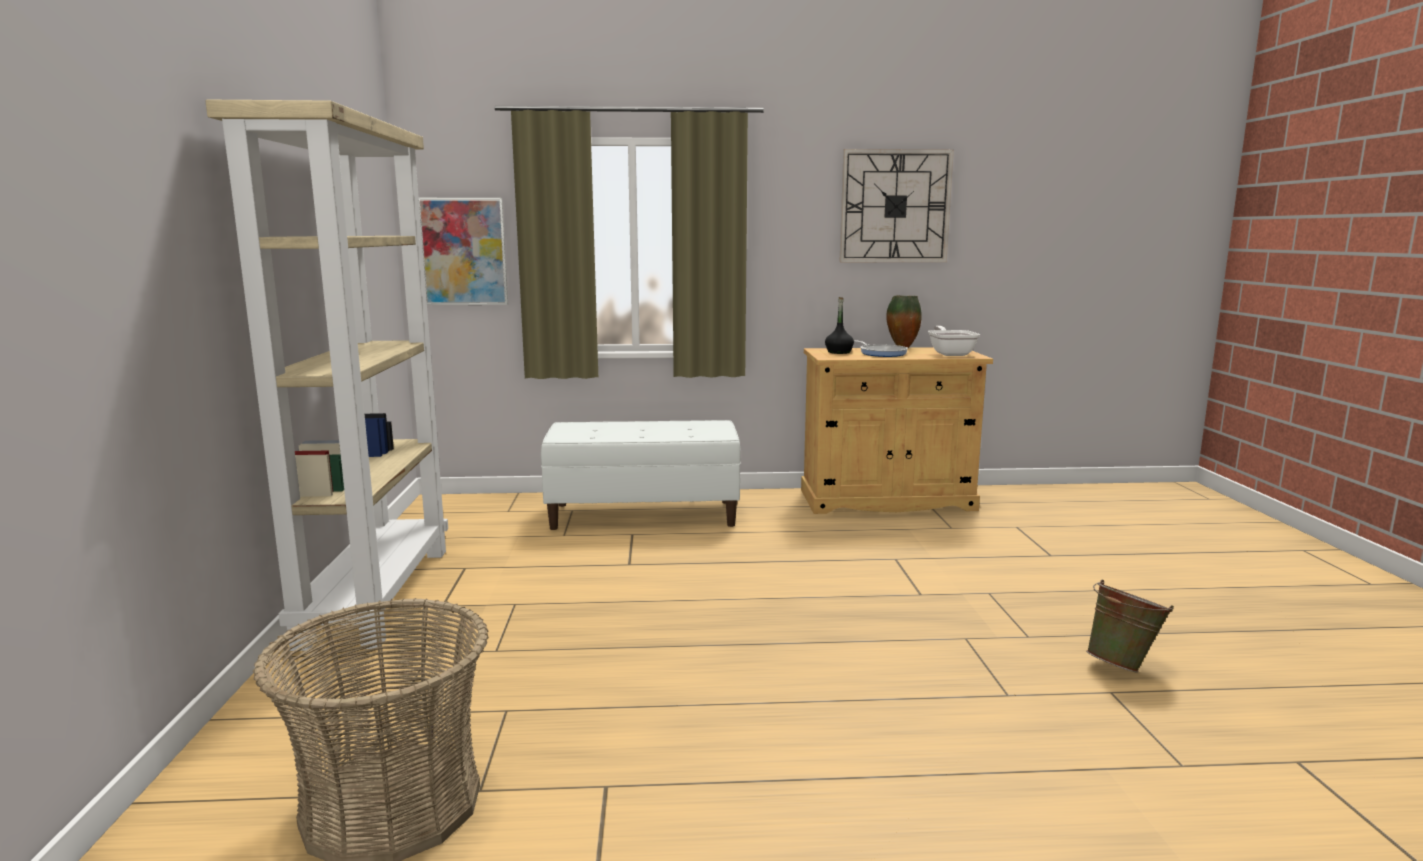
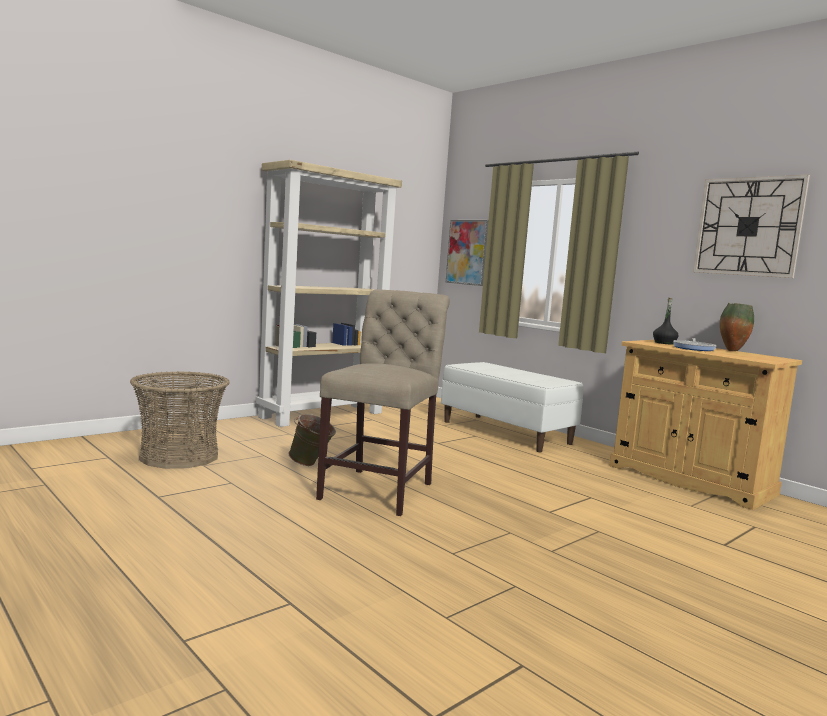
camera: 50 degrees right, 5 degrees down
frying pan [928,326,980,356] -> none
green bucket [1086,580,1174,673] -> green bucket moved to [288,414,336,466]
none -> beige chair [316,289,450,516]

